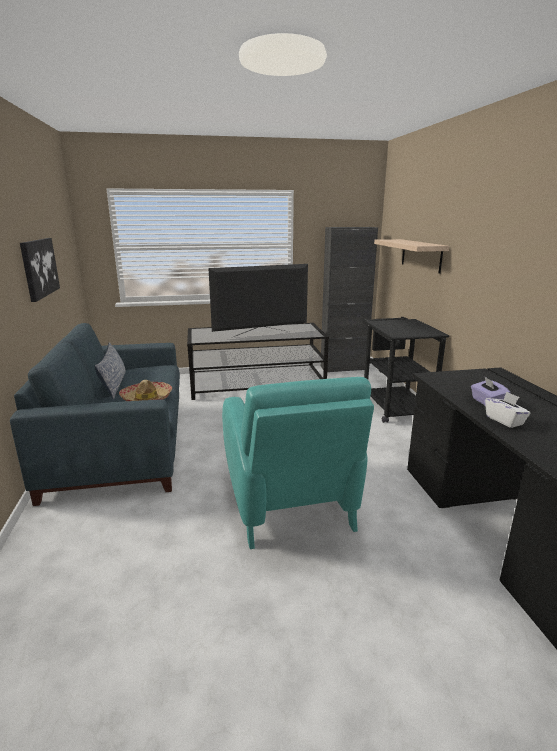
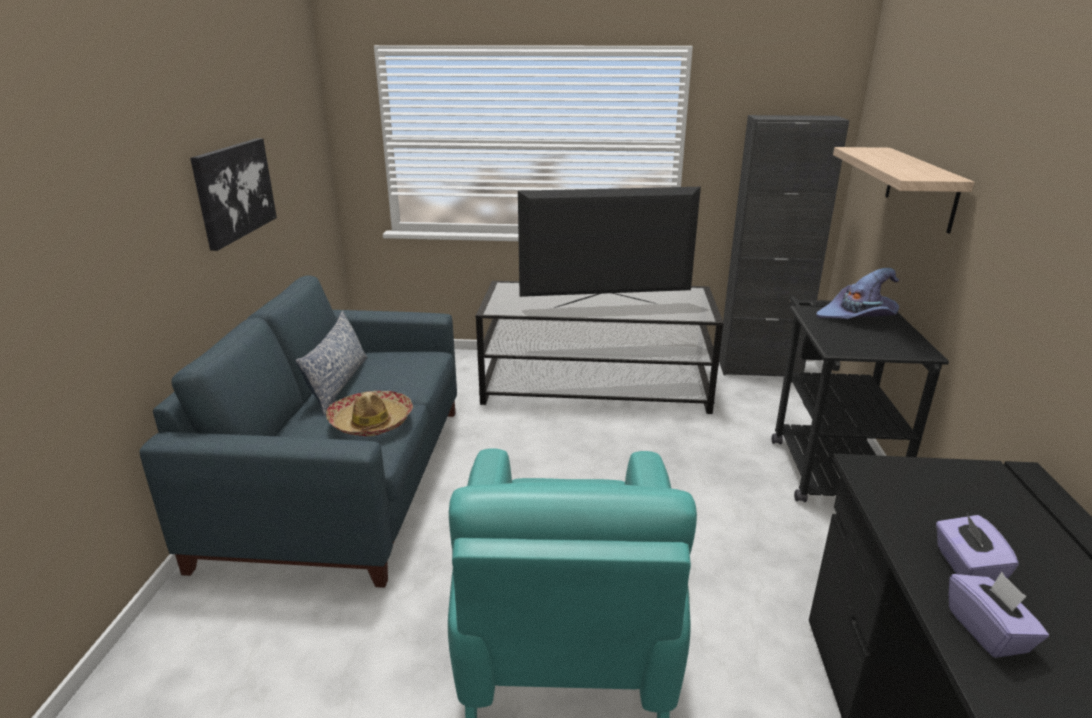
camera: 15 degrees right, 5 degrees up
white tissue box [485,392,531,428] -> purple tissue box [949,572,1049,658]
none -> purple hat [816,268,899,319]

